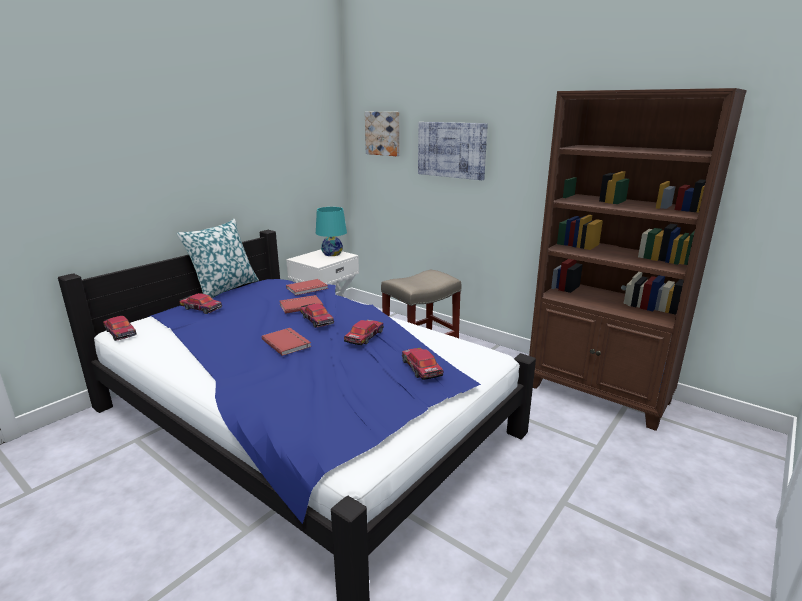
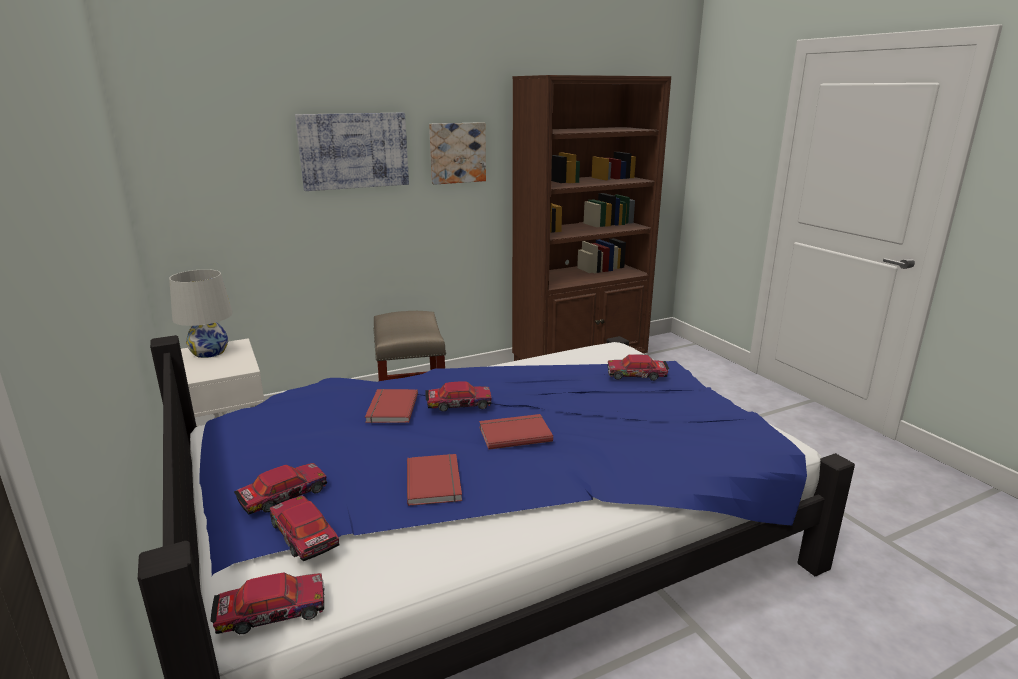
camera: 65 degrees left, 0 degrees up
pillow [177,219,259,298] -> none
red book [286,279,328,295] -> red book moved to [407,454,462,506]
turquoise table lamp [316,207,347,256] -> white table lamp [169,269,233,358]
toy car [344,320,384,345] -> toy car moved to [270,495,340,561]
picture [365,112,399,156] -> picture moved to [429,122,486,185]

